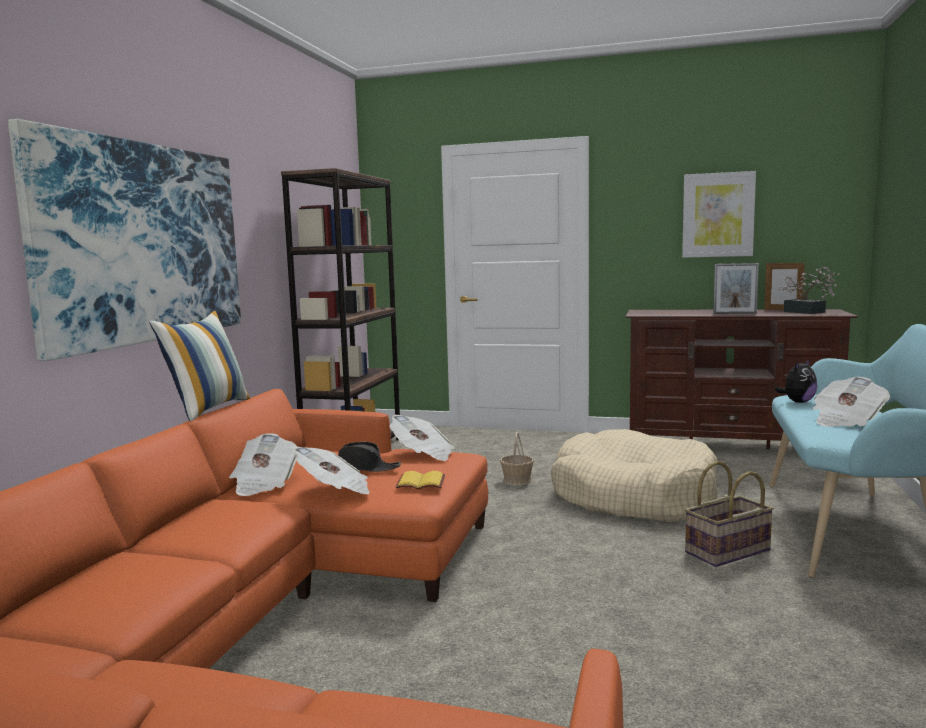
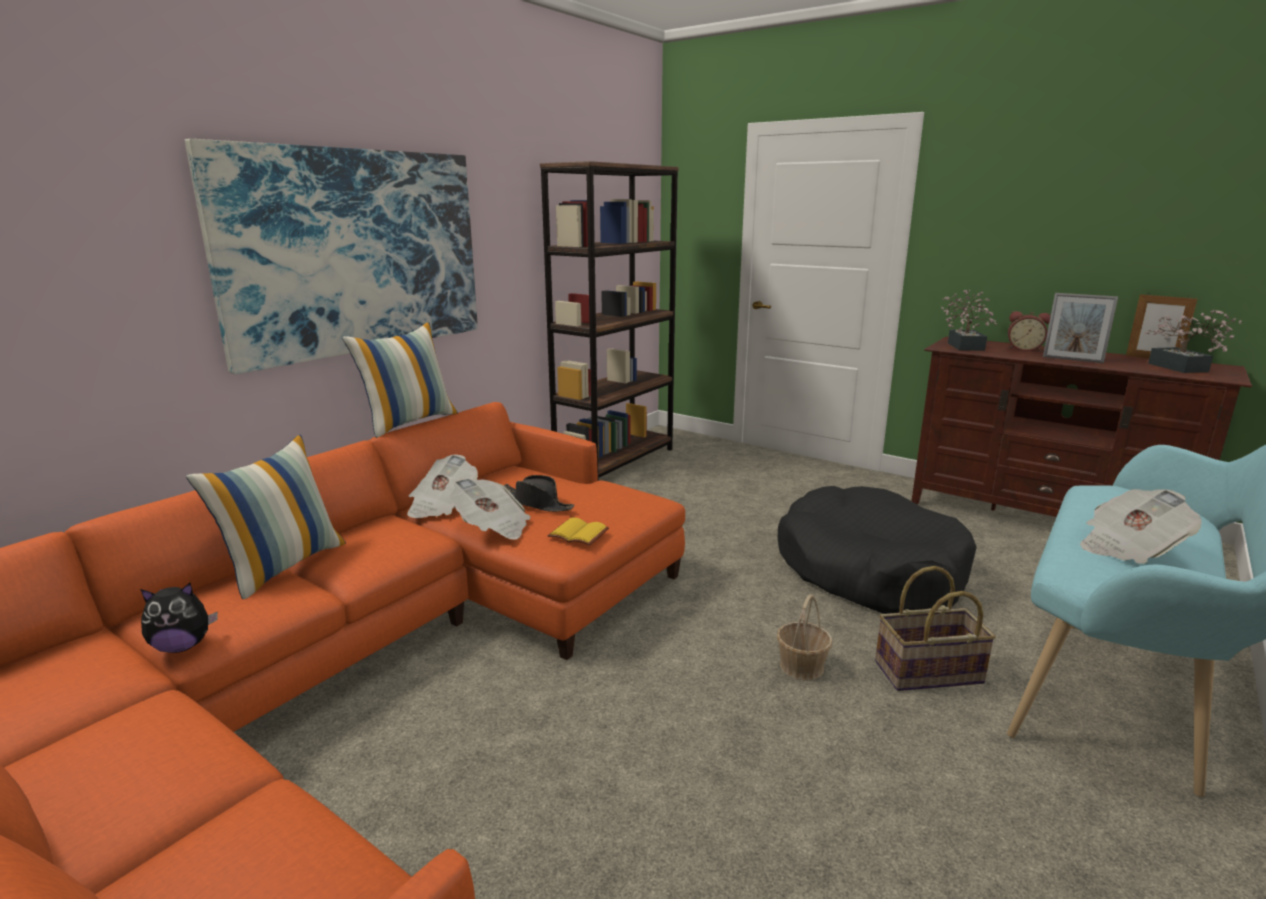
camera: 20 degrees right, 10 degrees up
newspaper [389,415,454,461] -> none
basket [500,432,534,486] -> basket moved to [777,594,832,681]
beige dog bed [551,429,718,523] -> black dog bed [778,486,977,614]
picture [682,171,756,258] -> none
plush toy [775,359,817,403] -> plush toy moved to [140,583,218,653]
none -> pillow [186,435,346,599]
none -> potted plant [941,289,997,351]
none -> alarm clock [1008,311,1051,352]

